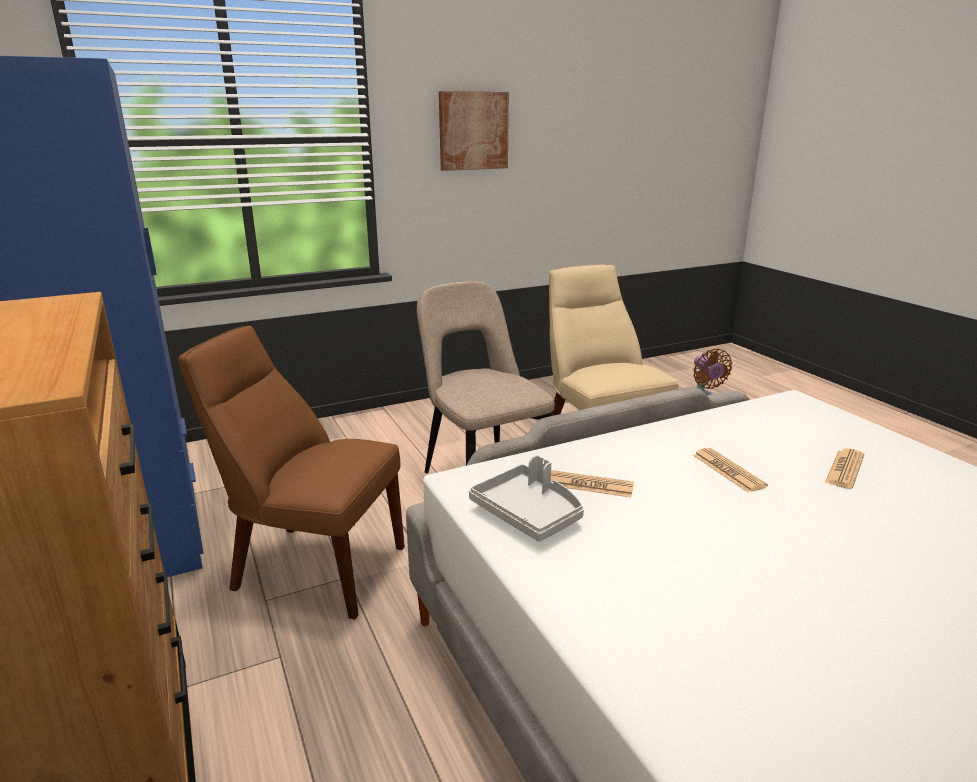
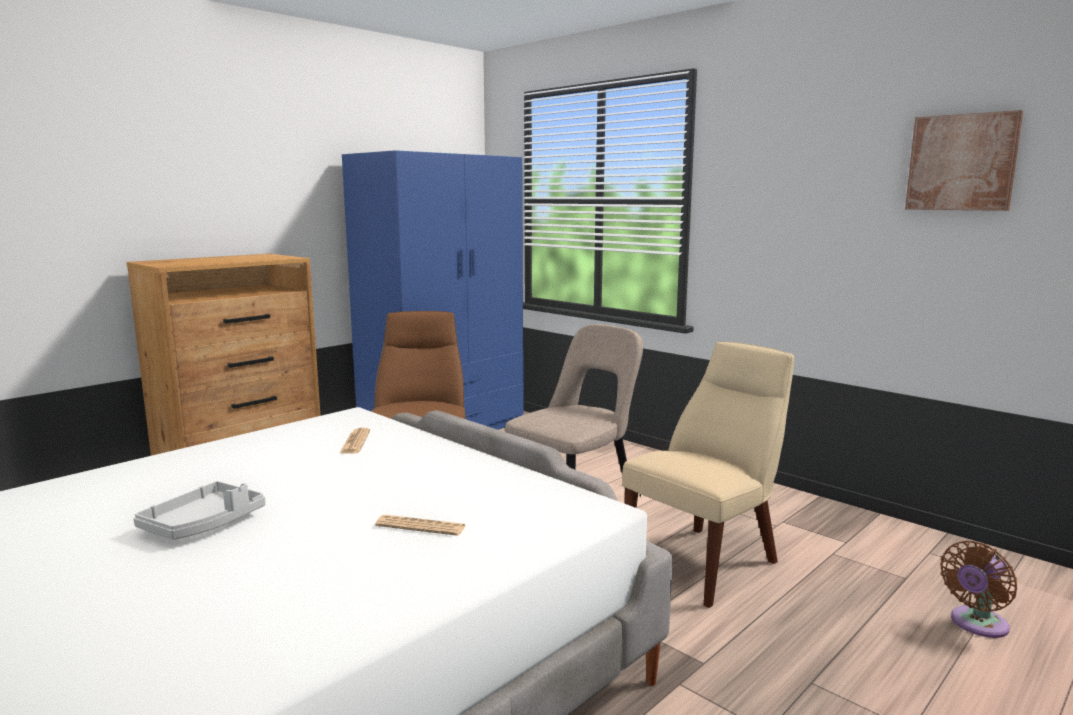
camera: 70 degrees right, 10 degrees down
picture [439,91,509,171] -> picture moved to [905,110,1023,211]
grey tray [469,455,584,542] -> grey tray moved to [133,481,265,540]
newspaper [693,448,768,493] -> none

